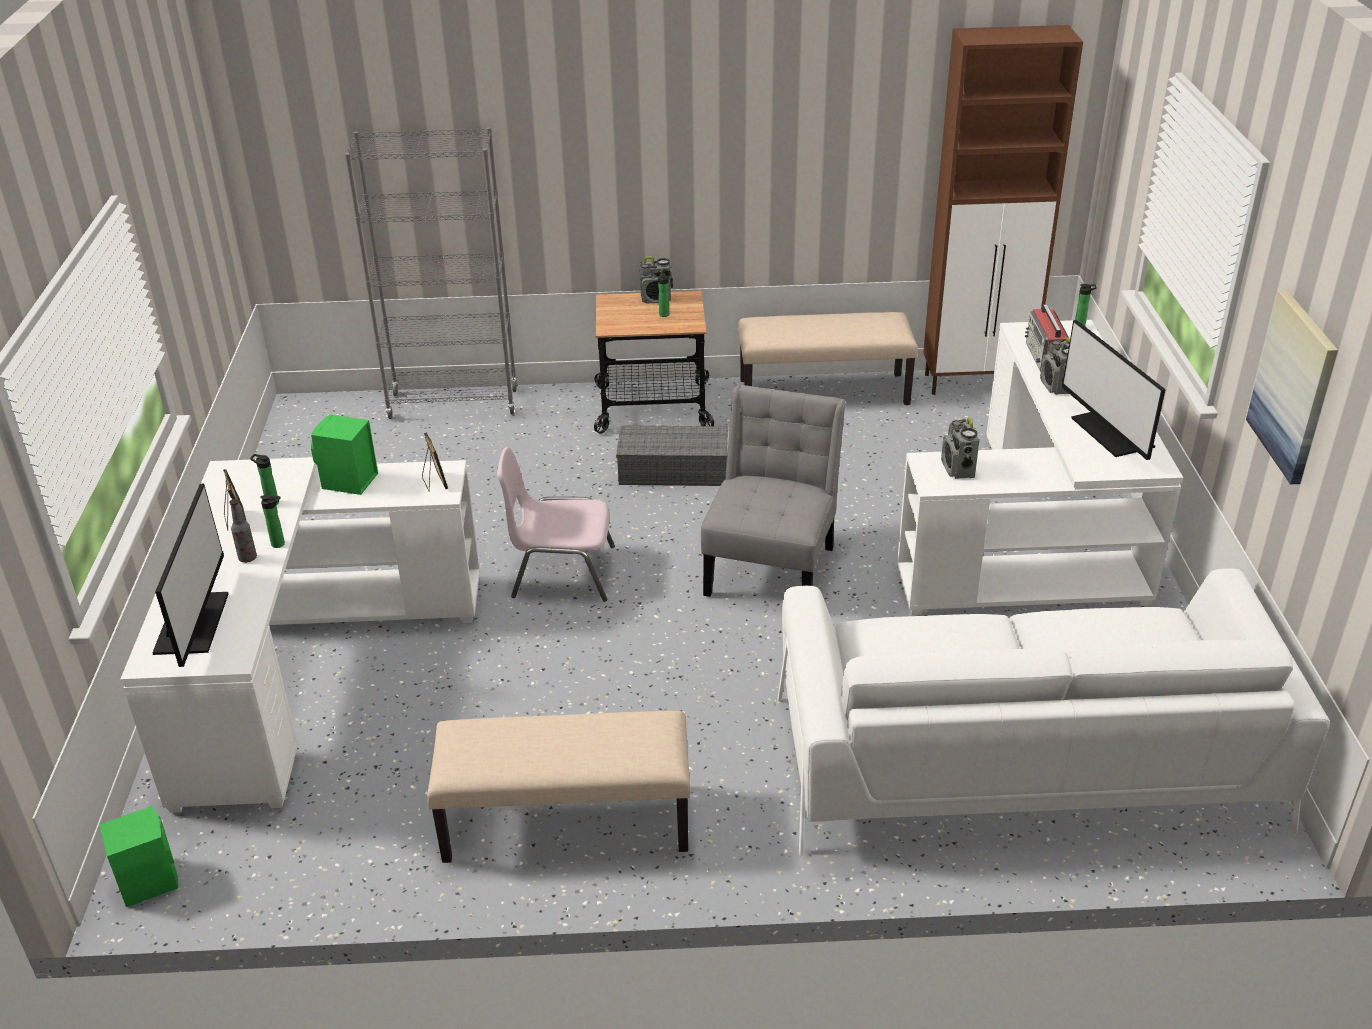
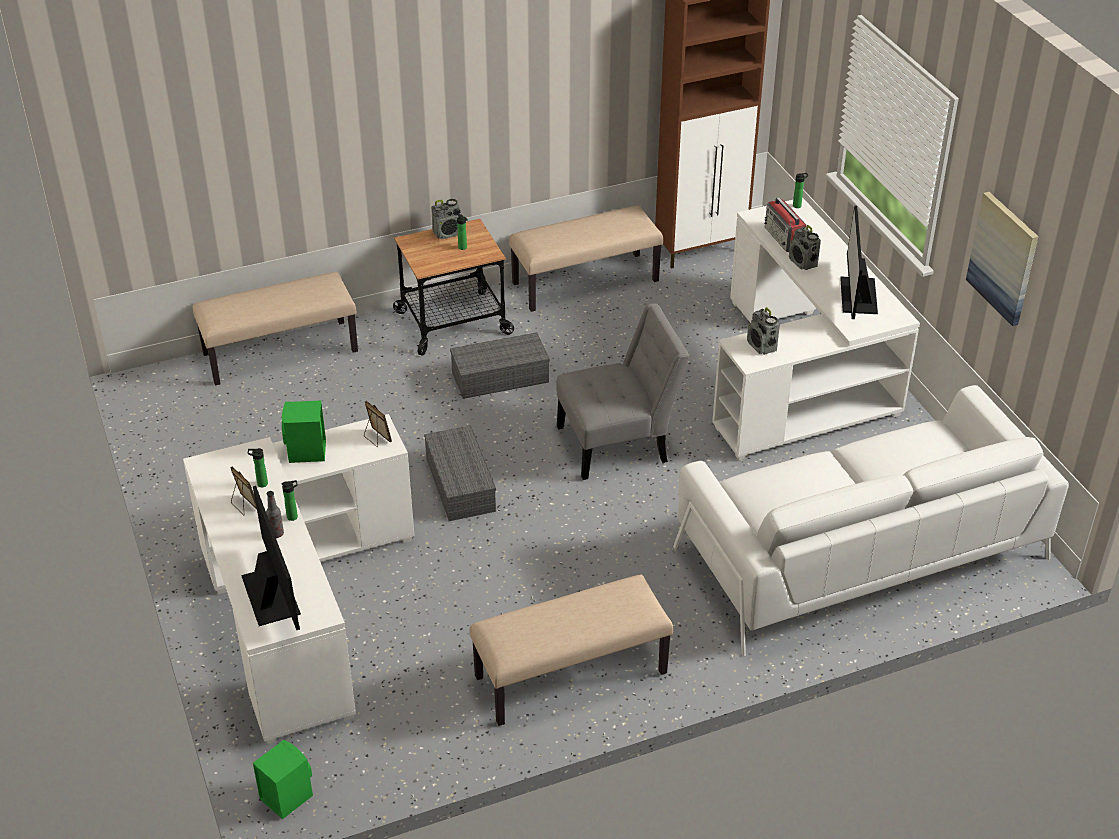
camera: 20 degrees left, 5 degrees up
grey bookcase [345,127,518,419] -> beige bench [192,272,358,386]
pink chair [497,447,615,602] -> grey storage box [424,425,496,521]
grey chair [701,385,846,597] -> grey chair turned 75 degrees clockwise [556,303,690,480]
monitor [1062,320,1166,460] -> monitor turned 45 degrees clockwise [840,206,878,319]

